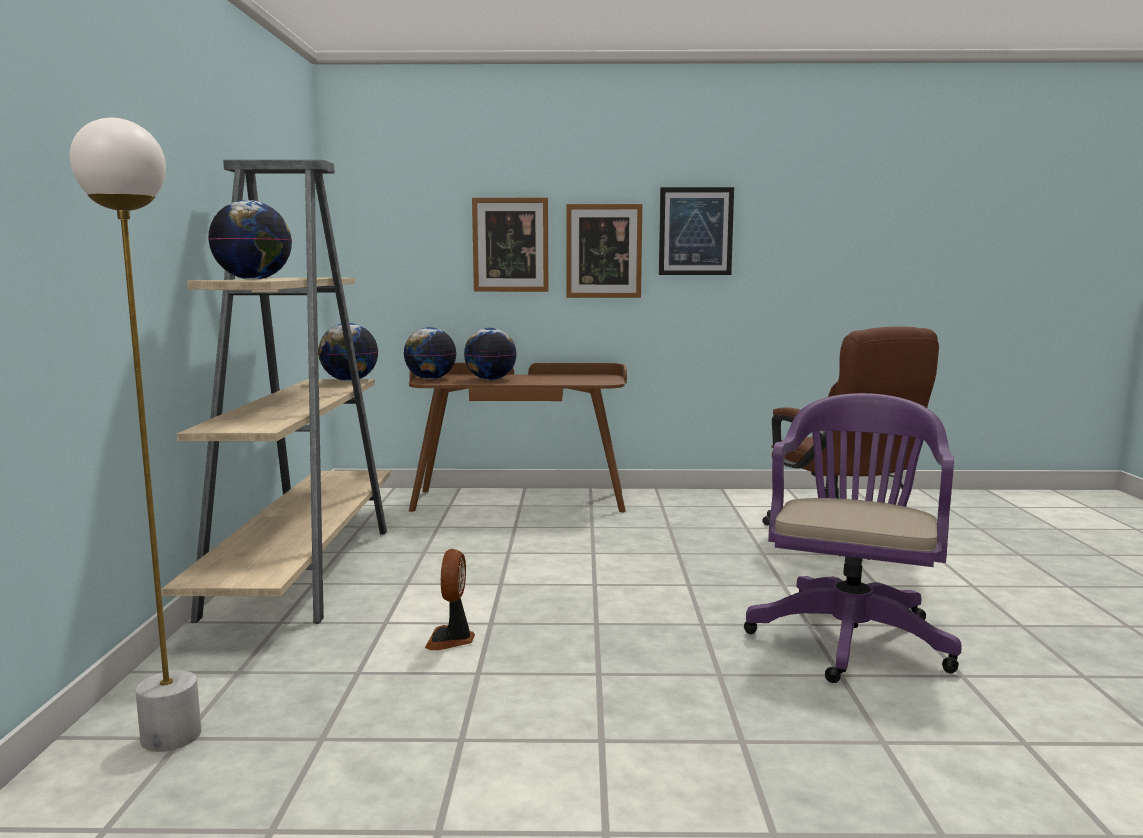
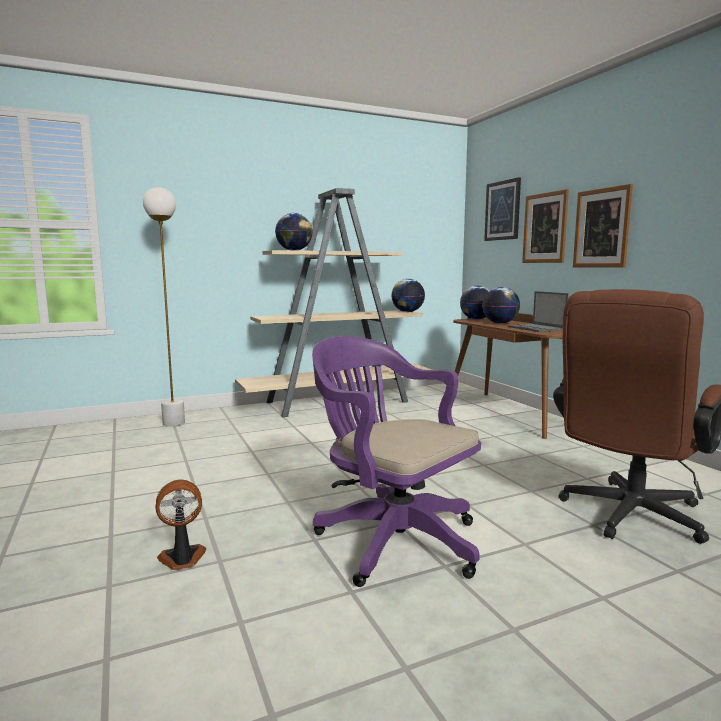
camera: 65 degrees right, 0 degrees up
fan [425,549,475,650] -> fan moved to [155,479,206,570]
picture [659,187,734,275] -> picture moved to [484,177,521,241]
purple office chair [744,393,962,683] -> purple office chair turned 135 degrees counterclockwise [312,336,481,587]
none -> laptop [507,291,569,332]

